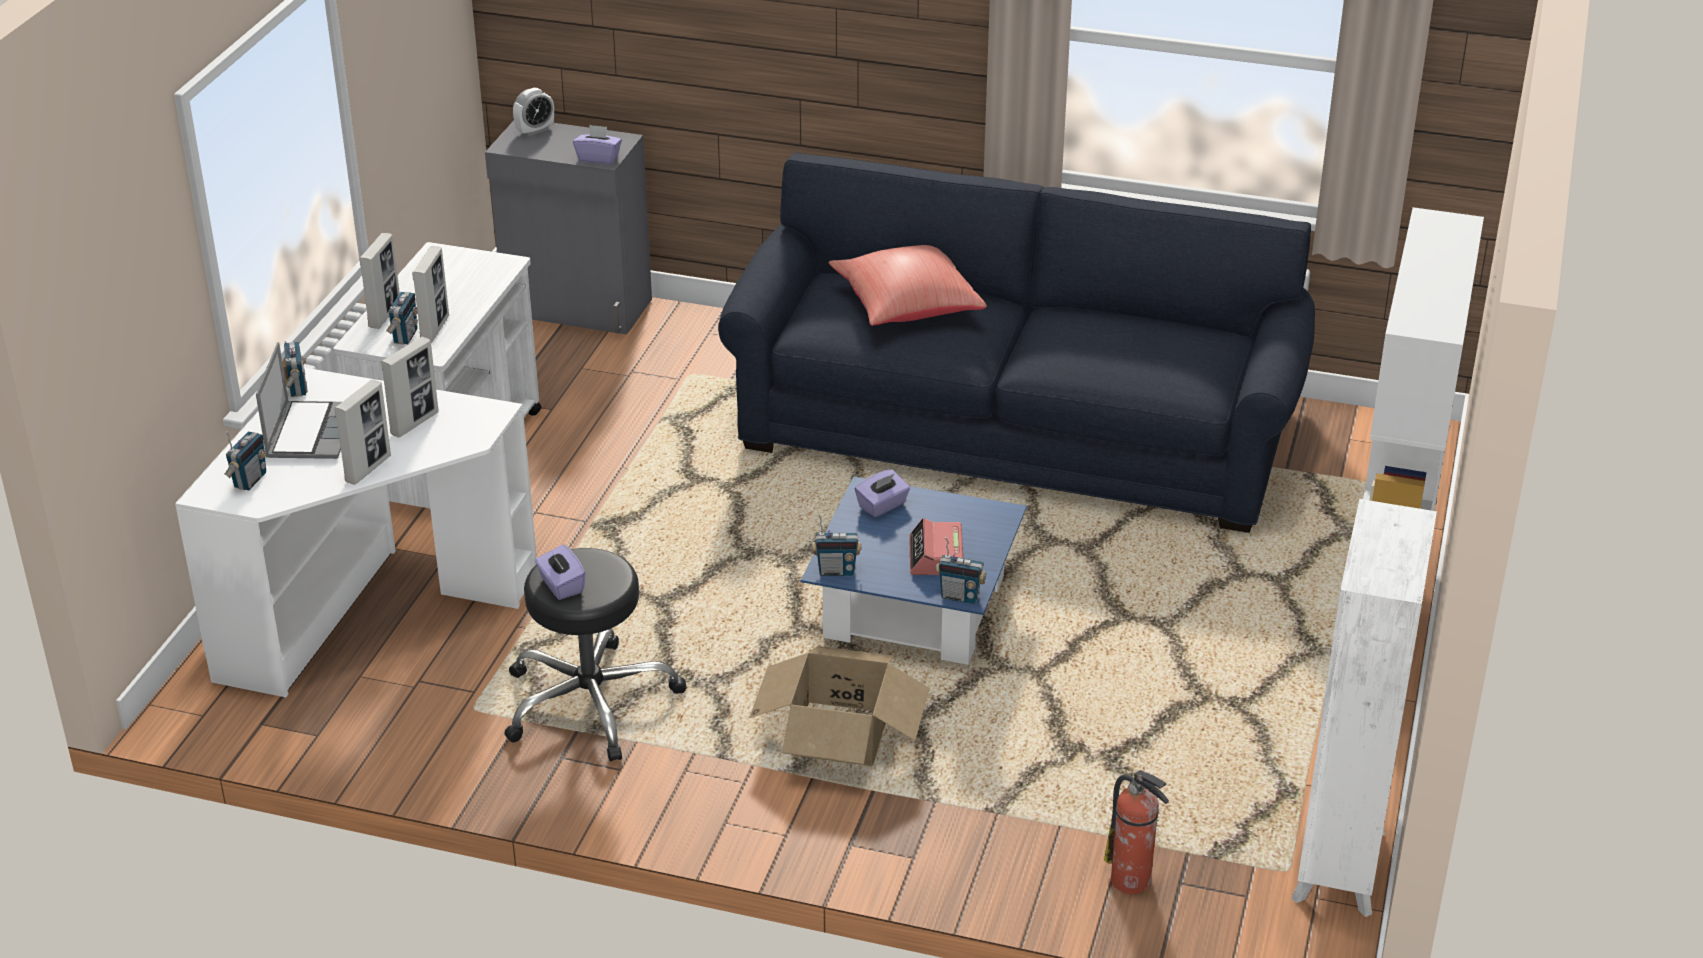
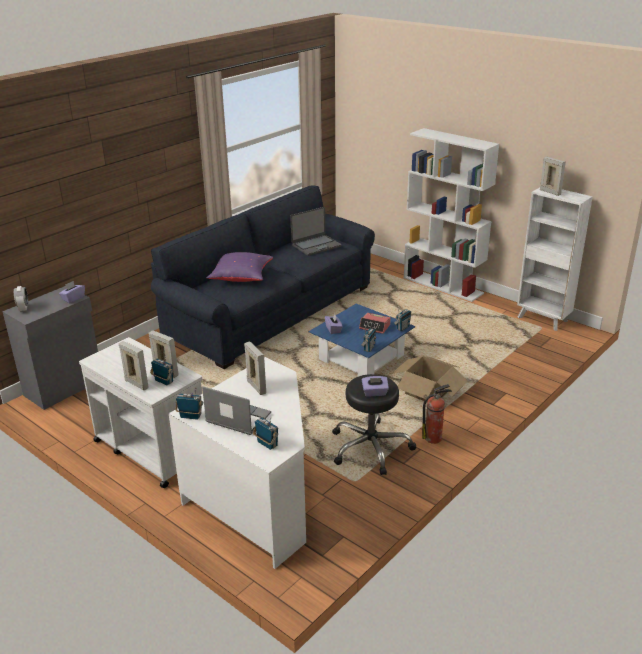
camera: 65 degrees left, 5 degrees down
picture frame [334,380,391,485] -> picture frame moved to [540,156,566,196]
red pillow [828,245,987,326] -> purple pillow [206,252,273,282]
fire extinguisher [1104,770,1169,894] -> fire extinguisher moved to [422,384,452,444]
none -> laptop [290,207,341,256]

